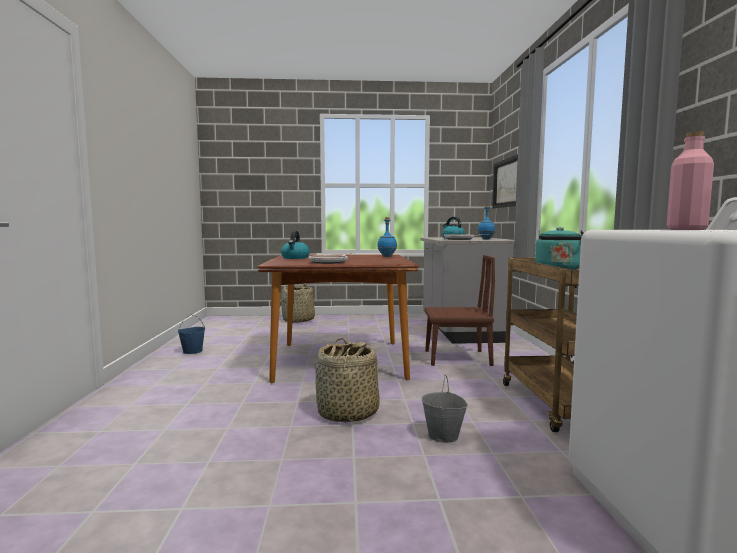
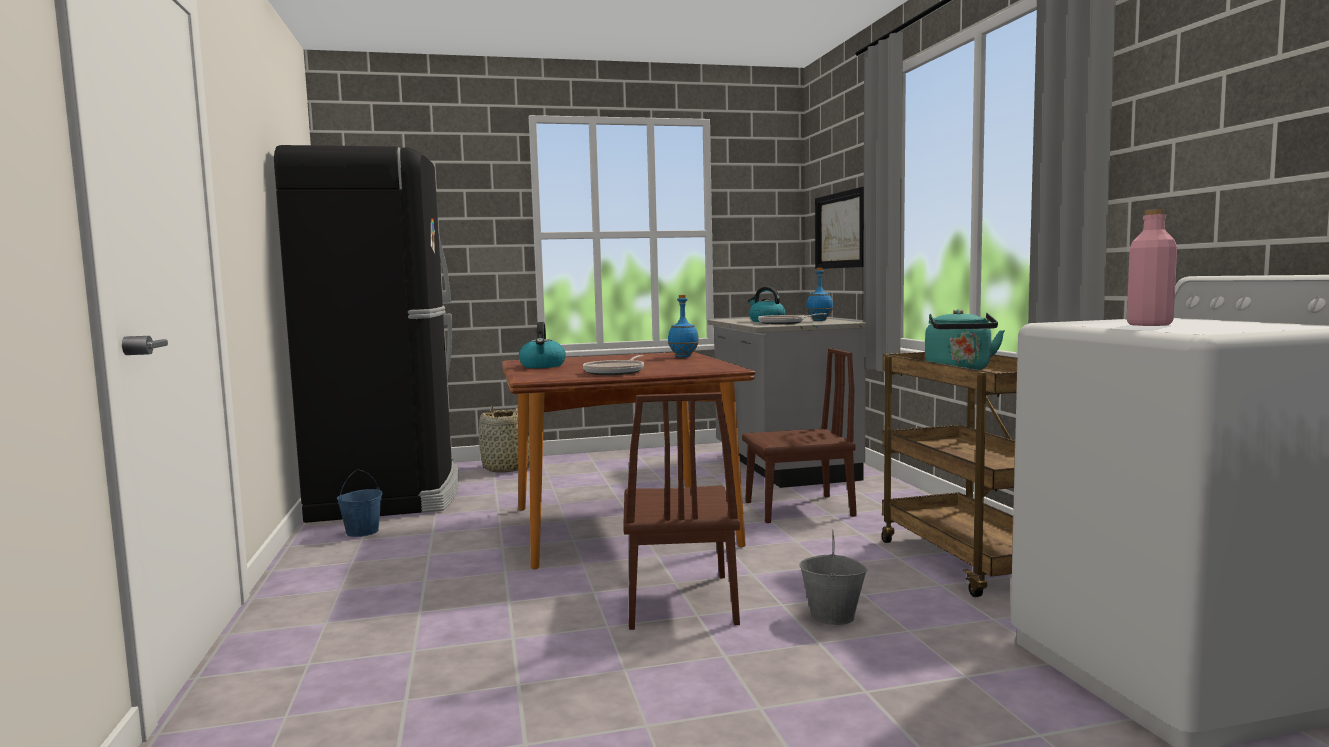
camera: 10 degrees left, 0 degrees up
basket [315,338,380,423] -> brown chair [623,392,740,630]
none -> black fridge [274,145,459,523]

